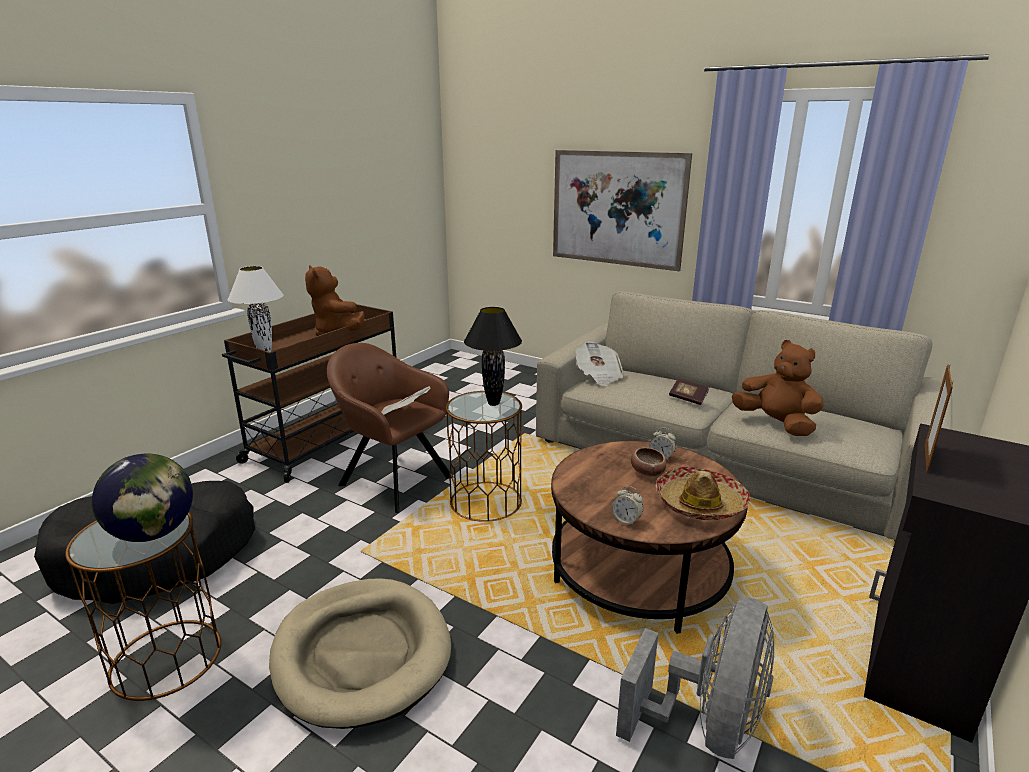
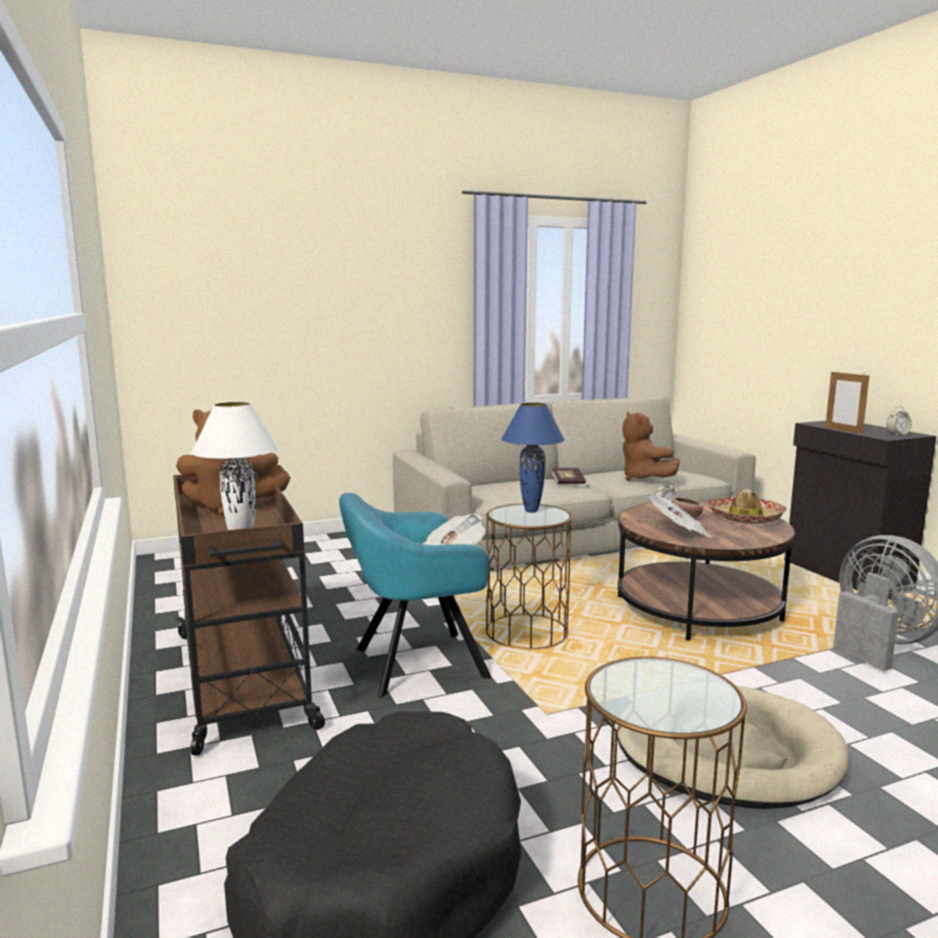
camera: 55 degrees left, 10 degrees down
globe [92,454,193,542] -> none
brown armchair [327,343,453,513] -> turquoise armchair [339,493,492,697]
black table lamp [464,307,522,406] -> blue table lamp [501,403,565,513]
picture [553,150,692,271] -> none
newspaper [576,341,624,386] -> newspaper moved to [644,493,711,537]
alarm clock [611,486,643,526] -> alarm clock moved to [887,406,912,435]
brown plush toy [732,340,824,436] -> brown plush toy turned 105 degrees counterclockwise [622,412,680,481]

